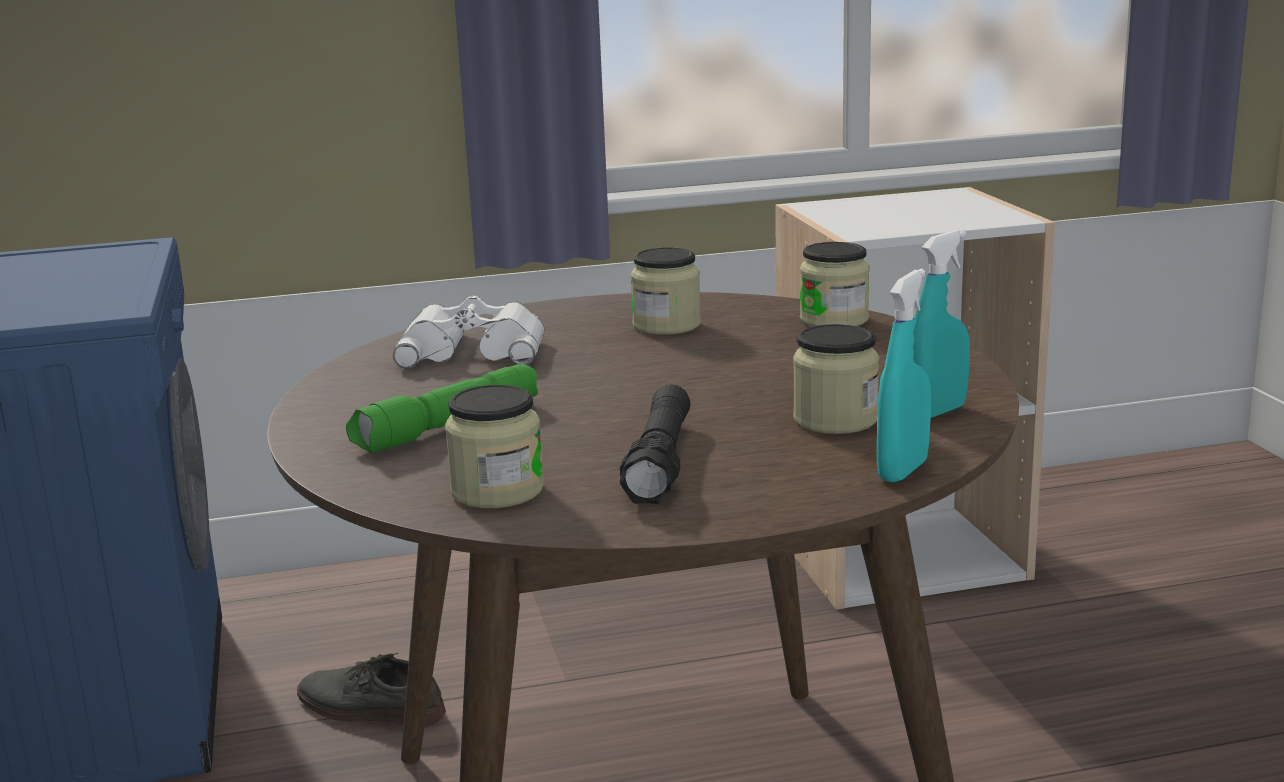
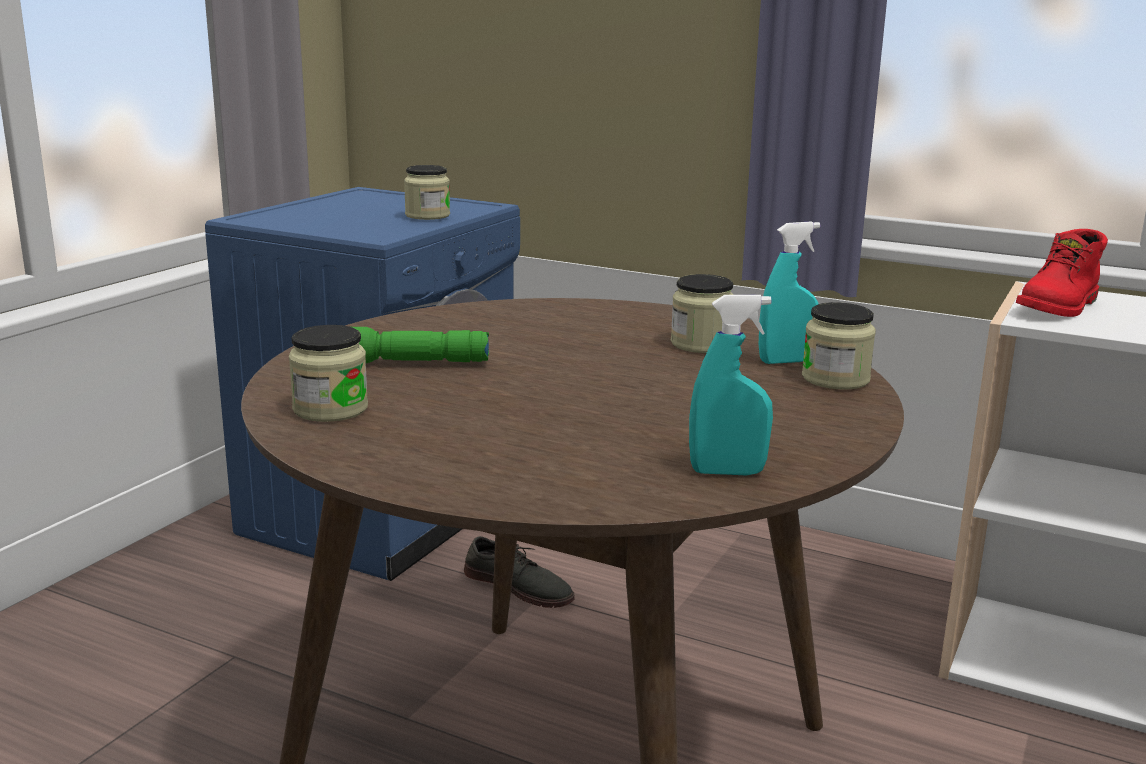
camera: 40 degrees right, 0 degrees up
grey shoe [297,653,446,727] -> grey shoe turned 150 degrees clockwise [464,536,575,608]
white binoculars [393,295,545,368] -> none
black flashlight [620,384,690,504] -> none
jar [793,324,879,434] -> jar moved to [404,165,450,220]
turquoise spray bottle [877,269,931,482] -> turquoise spray bottle moved to [759,221,820,364]
none -> red boot [1016,229,1108,317]

